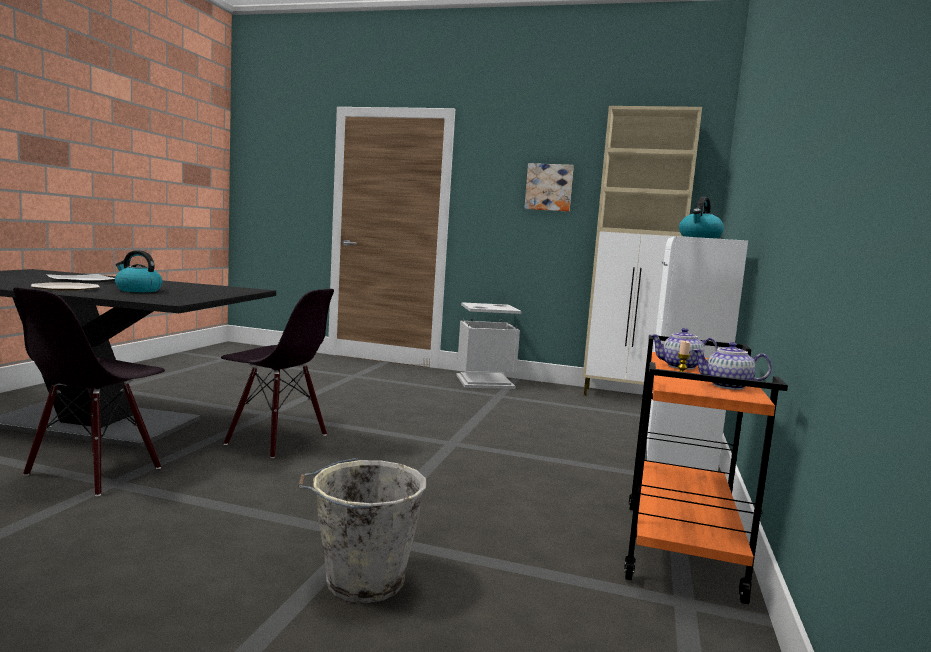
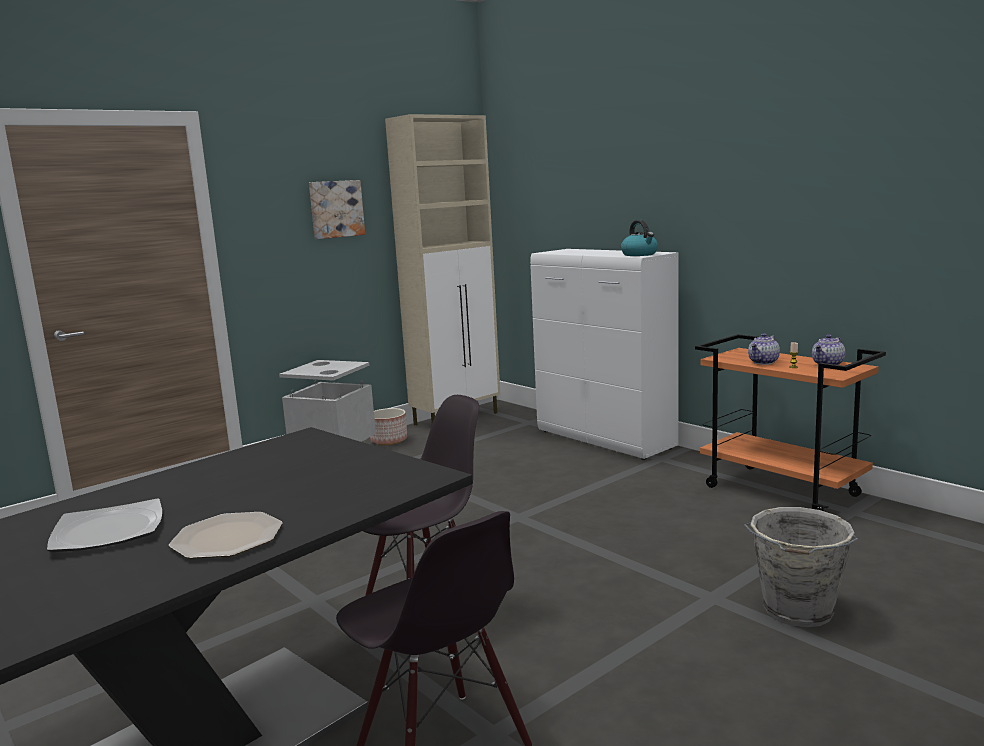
camera: 55 degrees left, 5 degrees up
kettle [115,250,162,292] -> none
none -> planter [370,408,407,445]

